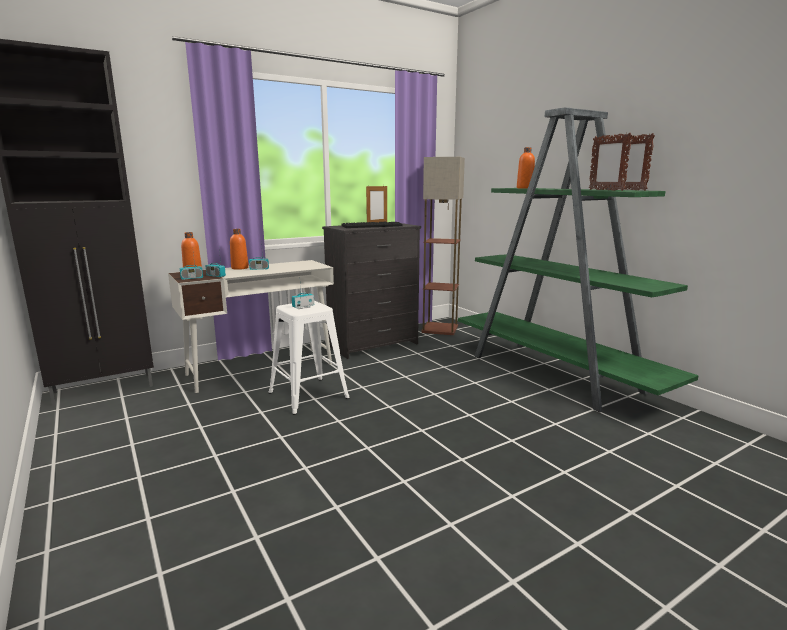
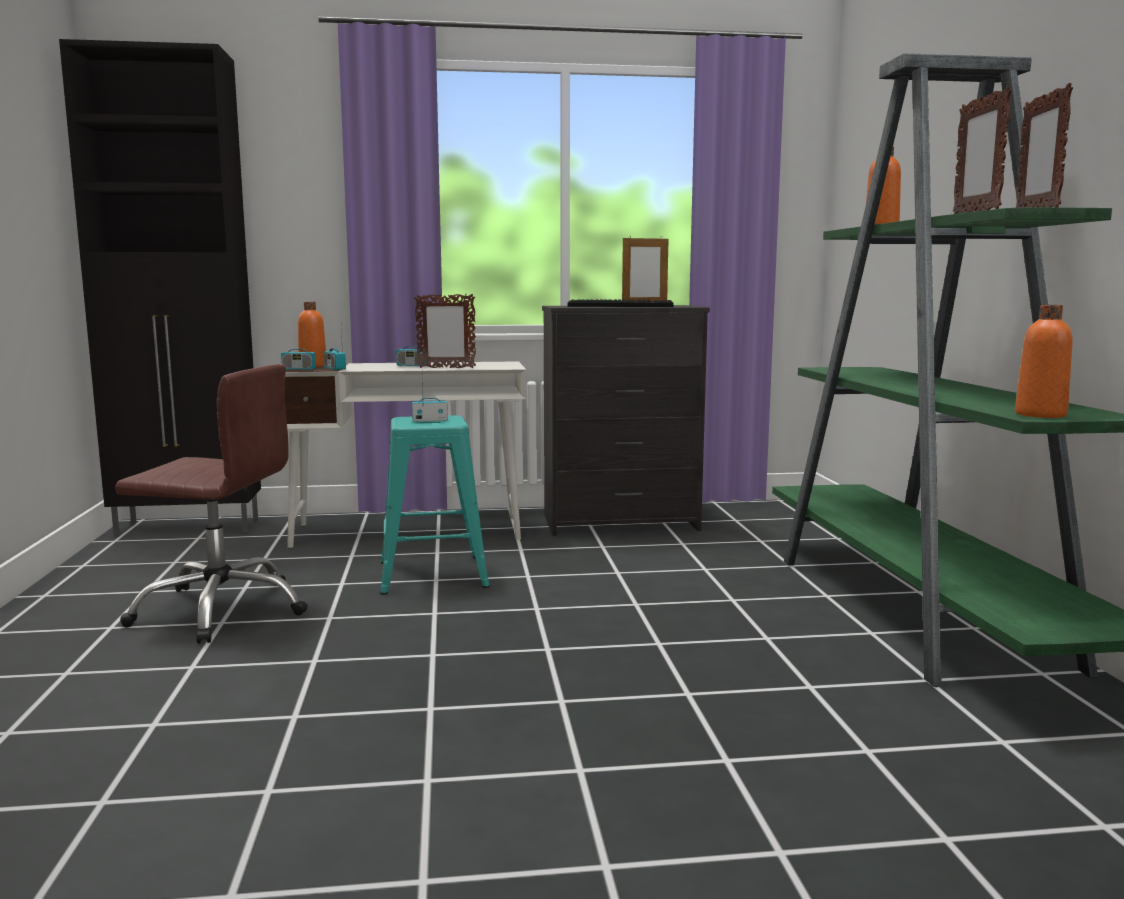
camera: 25 degrees right, 5 degrees down
orange bottle [230,229,249,270] -> orange bottle moved to [1015,305,1073,418]
white stool [268,301,350,415] -> turquoise stool [380,415,490,595]
floor lamp [421,157,465,335] -> none
none -> brown office chair [115,364,308,644]
none -> picture frame [414,294,476,368]

